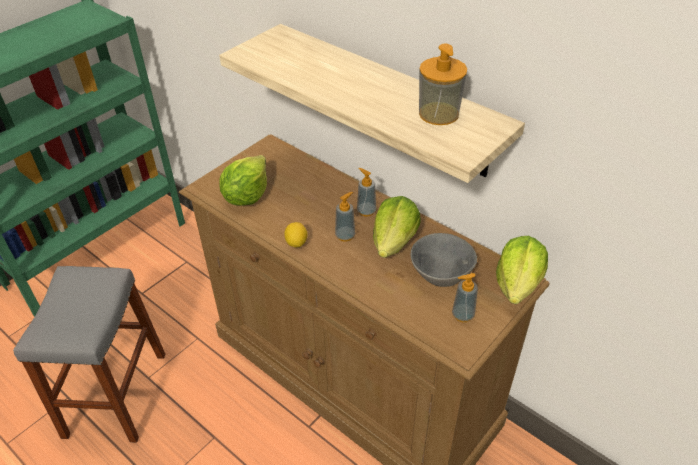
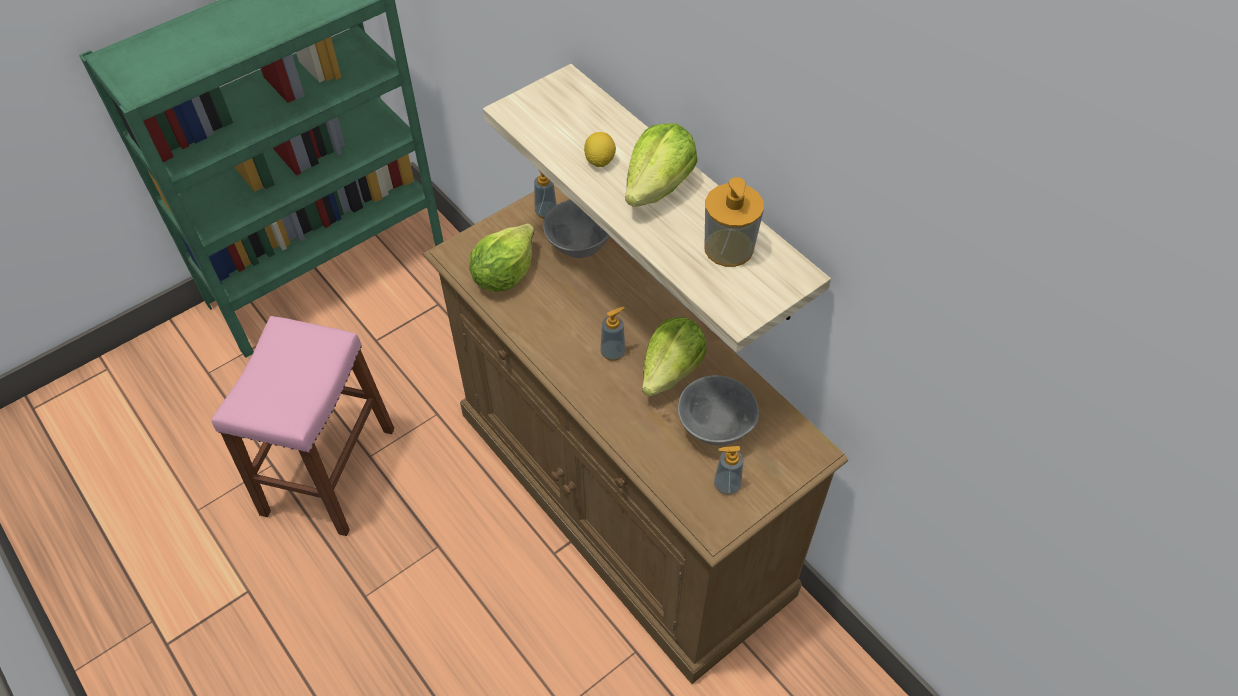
camera: 10 degrees right, 10 degrees up
grey stool [13,266,165,443] -> pink stool [212,316,394,536]
lemon [284,222,308,247] -> lemon moved to [584,132,616,167]
soap dispenser [357,168,376,217] -> soap dispenser moved to [534,173,557,219]
lettuce [496,236,548,304] -> lettuce moved to [625,124,698,207]
none -> grey bowl [543,200,610,258]

